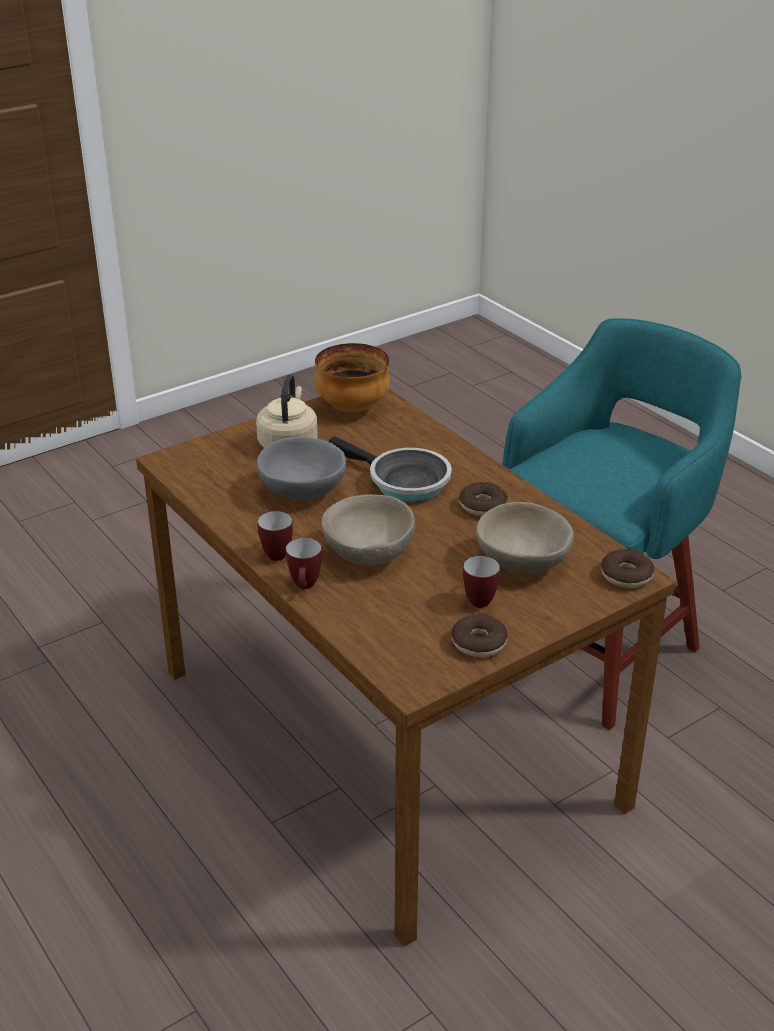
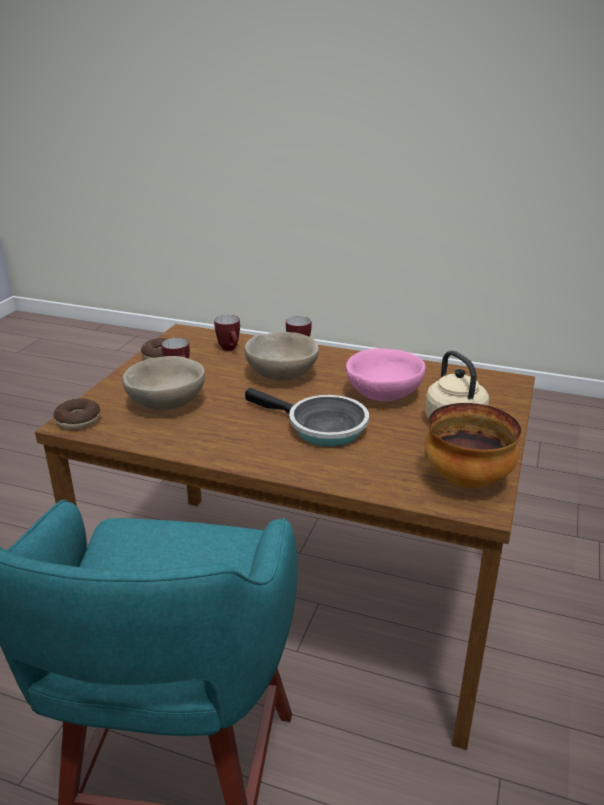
camera: 145 degrees right, 5 degrees down
grey bowl [257,437,347,500] -> pink bowl [346,348,425,402]
mug [257,511,293,561] -> mug moved to [214,315,240,351]
frying pan [328,436,452,502] -> frying pan turned 150 degrees counterclockwise [245,388,369,446]
donut [459,482,508,517] -> none

